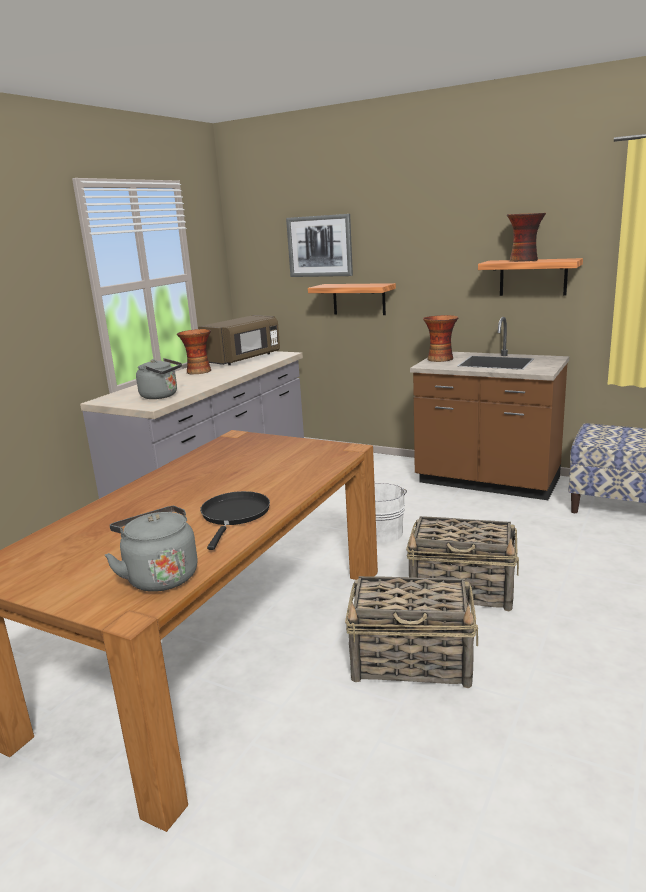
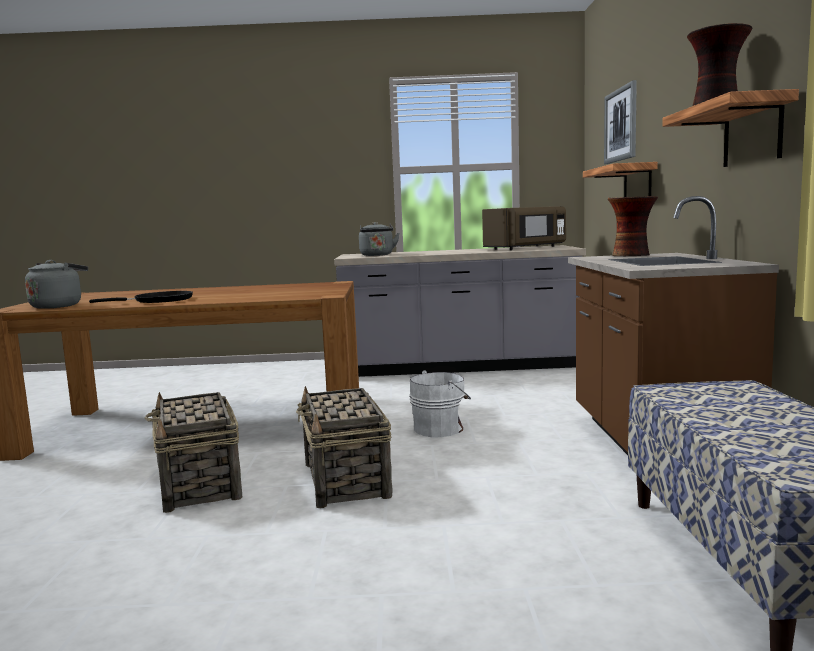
camera: 60 degrees right, 10 degrees down
vase [177,329,211,374] -> none
brown microwave [198,315,280,365] -> brown microwave turned 45 degrees counterclockwise [482,206,566,250]

